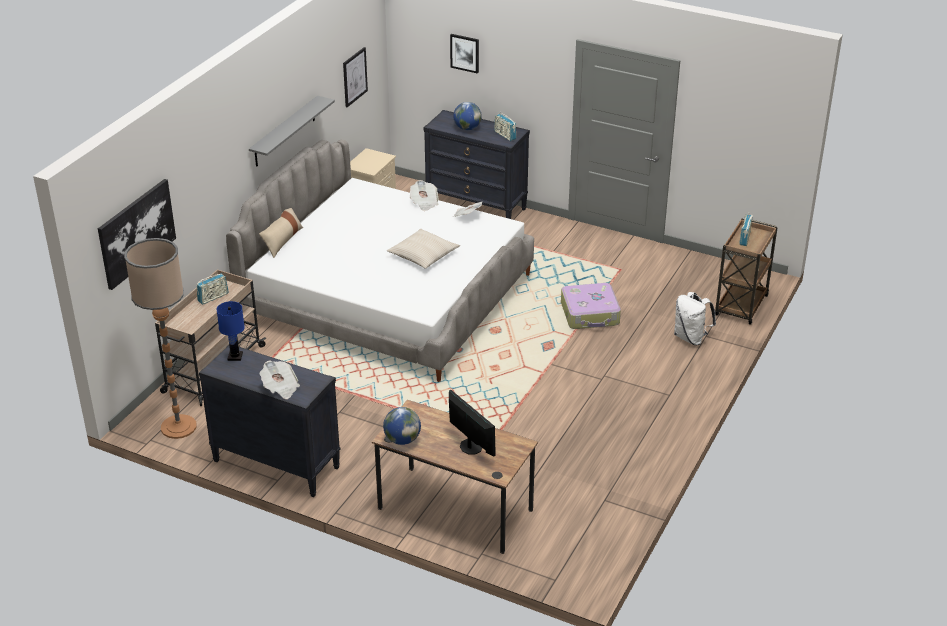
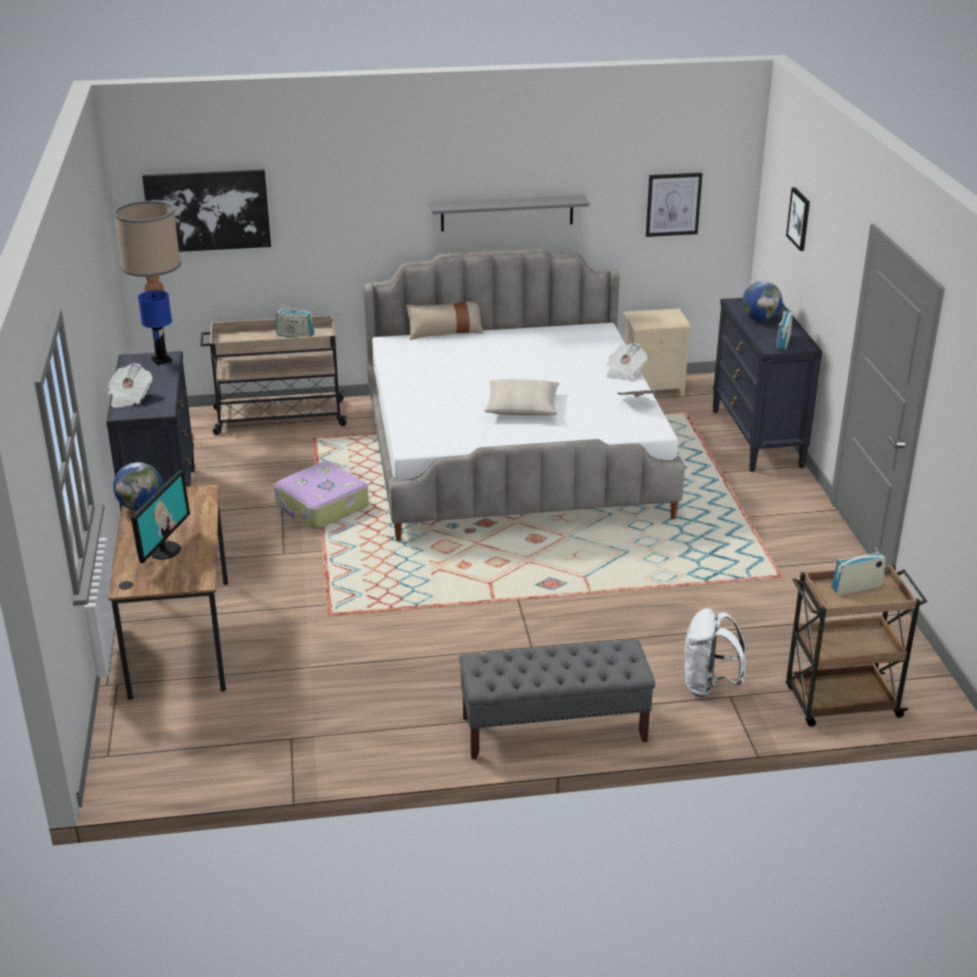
camera: 55 degrees right, 5 degrees down
suitcase [561,283,621,329] -> suitcase moved to [274,462,369,529]
none -> grey bench [459,639,656,759]

